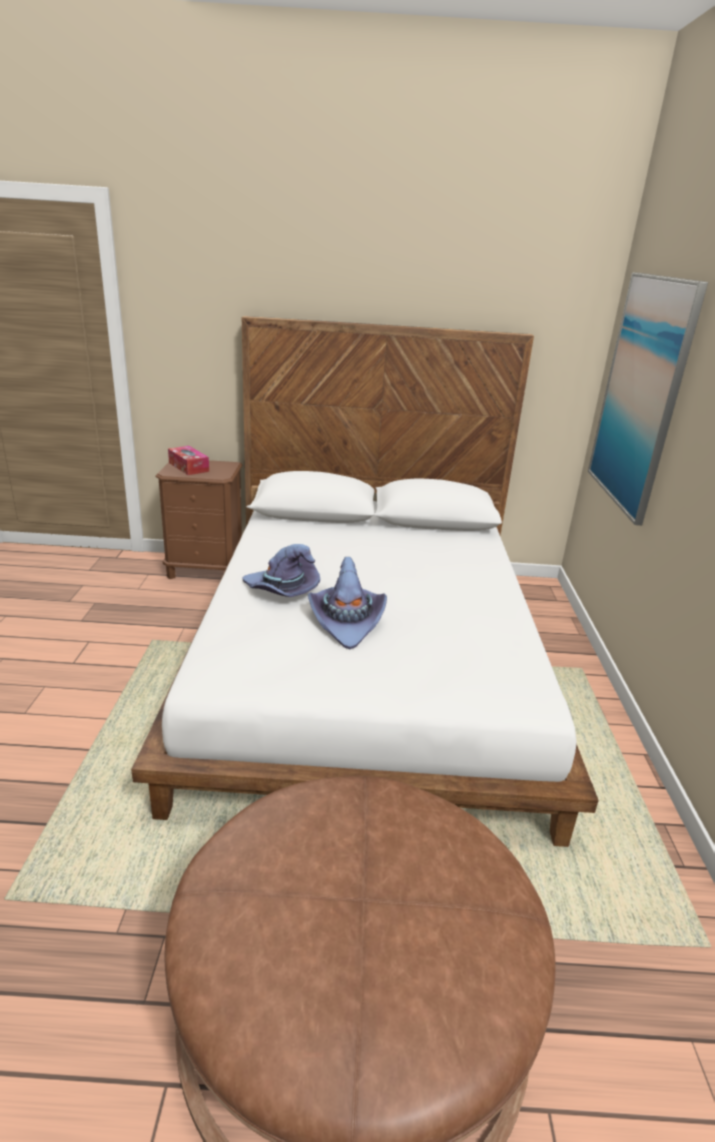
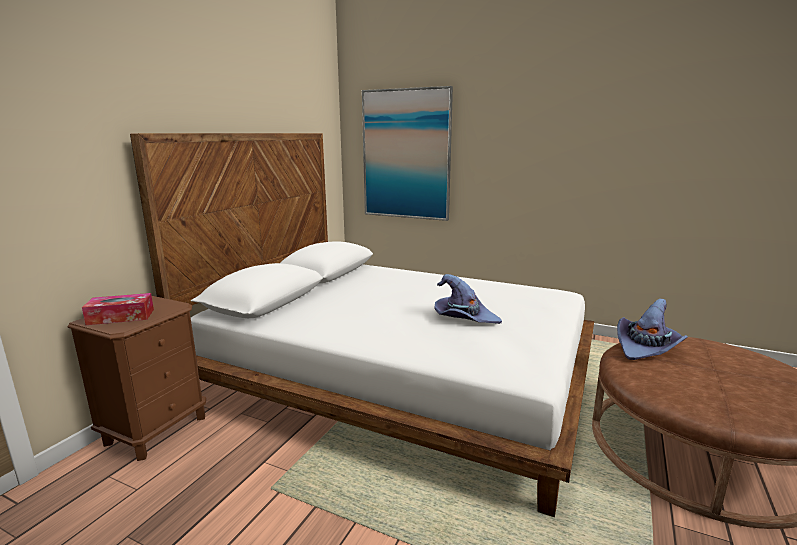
camera: 65 degrees left, 10 degrees down
purple hat [242,544,320,597] -> purple hat moved to [617,298,688,360]

